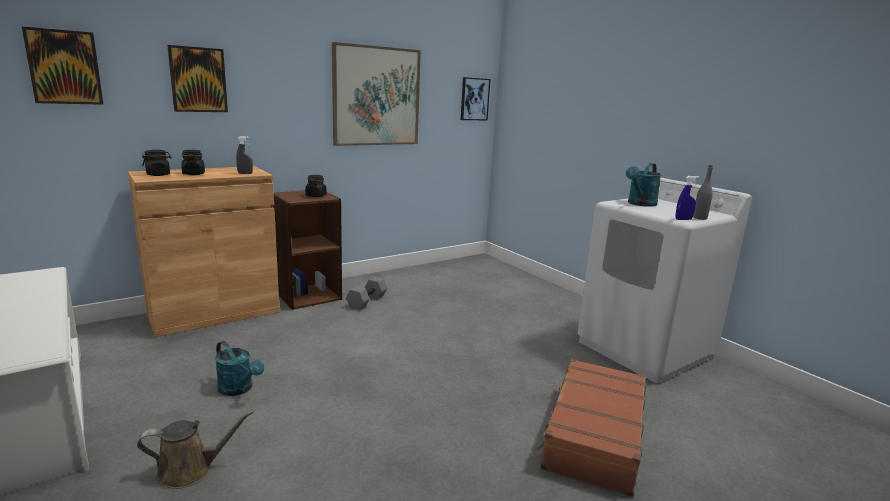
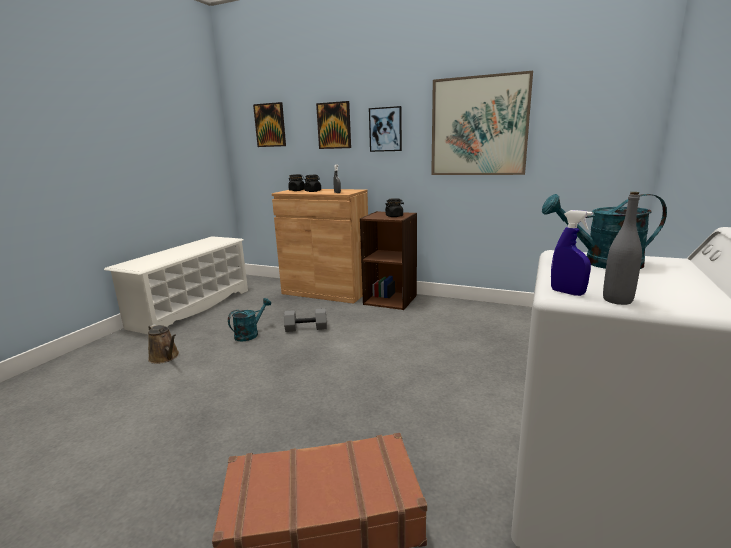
camera: 60 degrees right, 0 degrees up
turquoise watering can [215,341,264,396] -> turquoise watering can turned 150 degrees counterclockwise [228,298,271,341]
grey dumbbell [346,277,387,310] -> grey dumbbell moved to [284,308,327,332]
picture [461,77,490,120] -> picture moved to [369,106,402,152]

